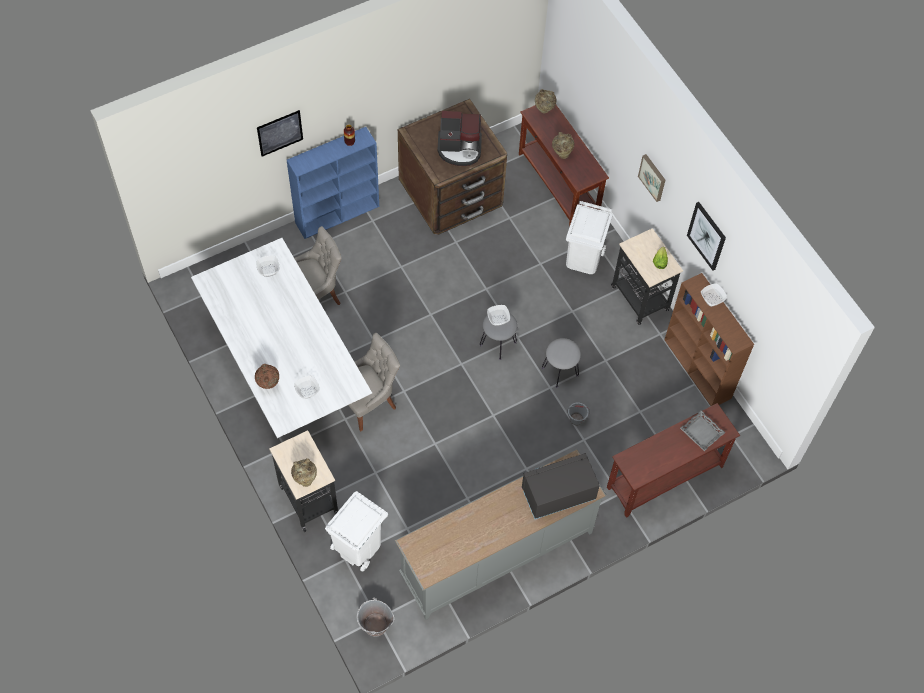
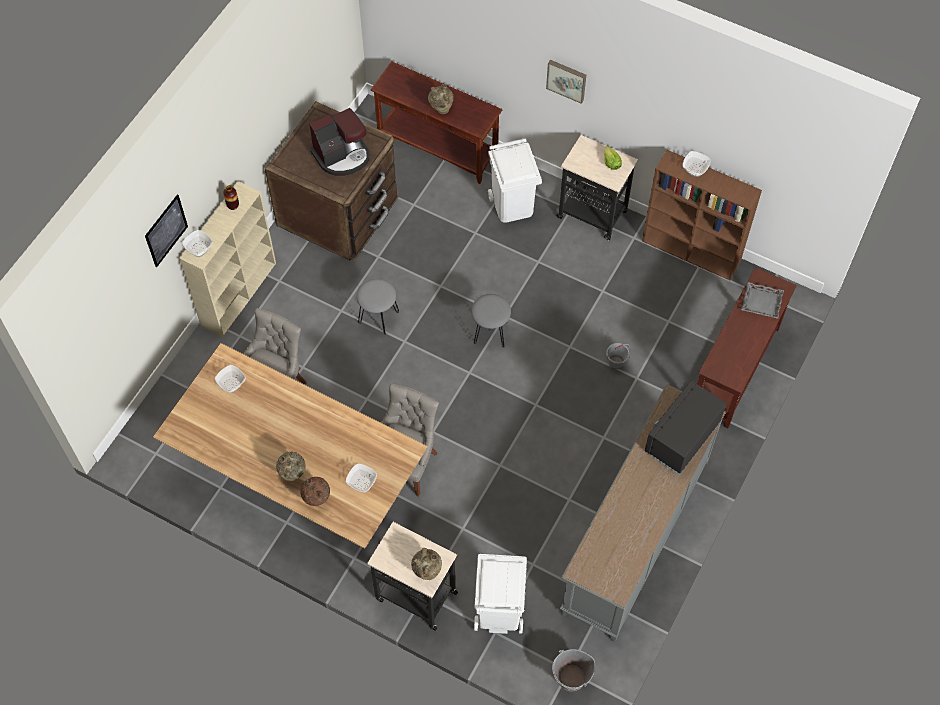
camera: 30 degrees left, 0 degrees up
white dining table [191,238,372,438] -> brown dining table [153,343,428,548]
blue bookcase [287,127,379,239] -> beige bookcase [179,181,276,337]
bowl [487,305,510,326] -> bowl moved to [182,230,213,257]
beige vase [535,89,556,113] -> beige vase moved to [276,452,306,481]
grey stool [542,338,581,388] -> grey stool moved to [357,279,399,335]
picture [687,202,726,271] -> none

